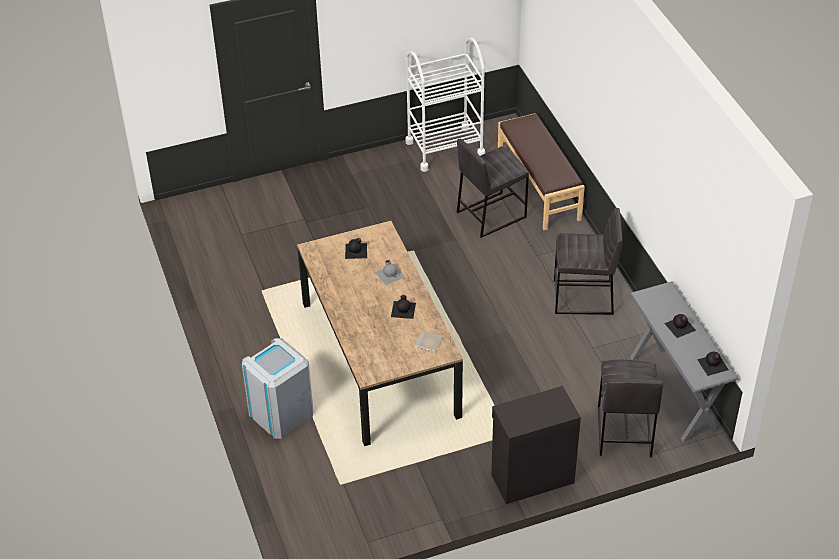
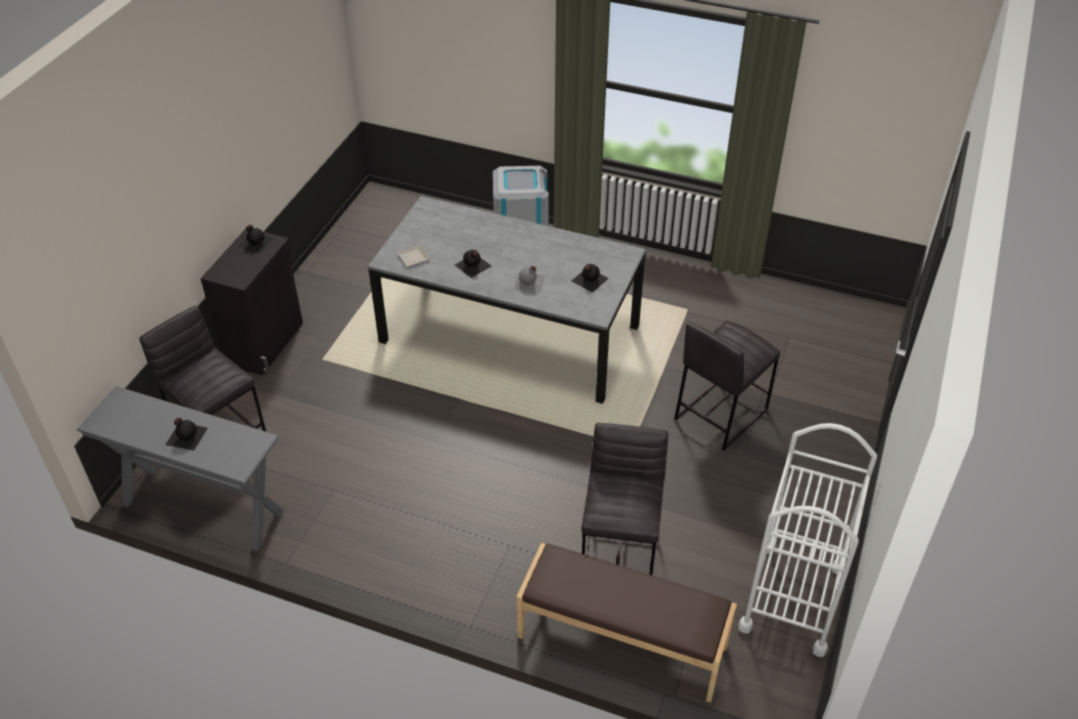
camera: 130 degrees right, 0 degrees up
brown dining table [297,221,463,446] -> grey dining table [368,196,646,404]
grey stool [554,208,623,315] -> grey stool moved to [674,320,780,451]
black bottle [697,352,729,376] -> black bottle moved to [237,225,274,254]

